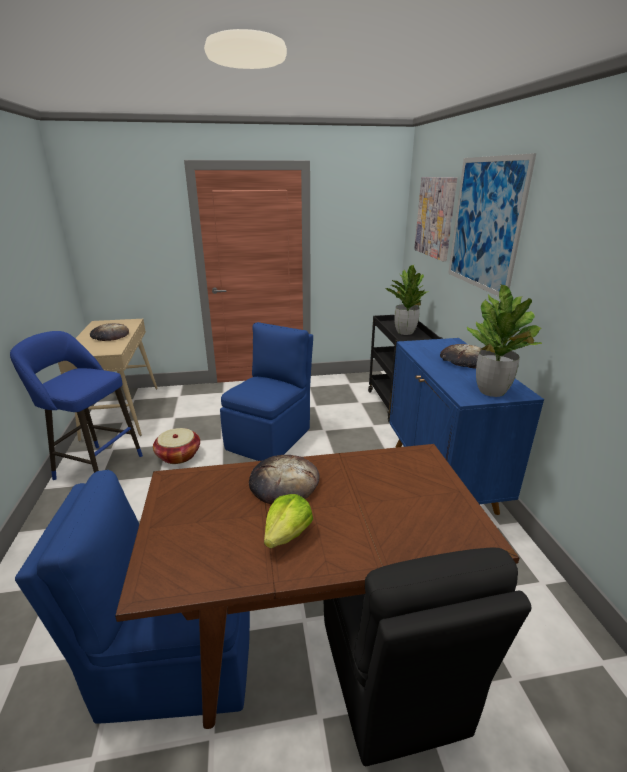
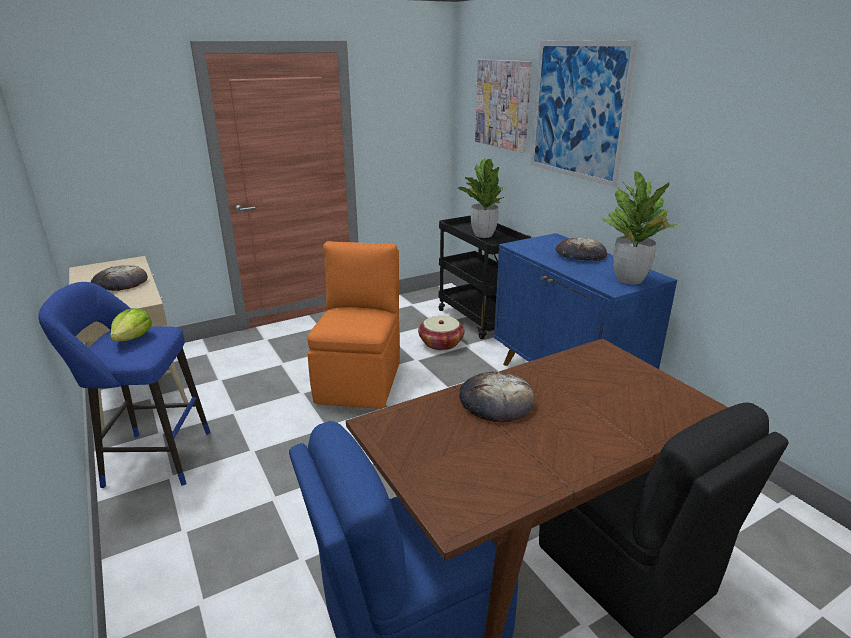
camera: 20 degrees left, 0 degrees up
basket [153,428,200,464] -> basket moved to [418,316,465,350]
blue chair [220,322,313,461] -> orange chair [308,241,400,409]
lettuce [264,494,313,548] -> lettuce moved to [110,308,152,341]

